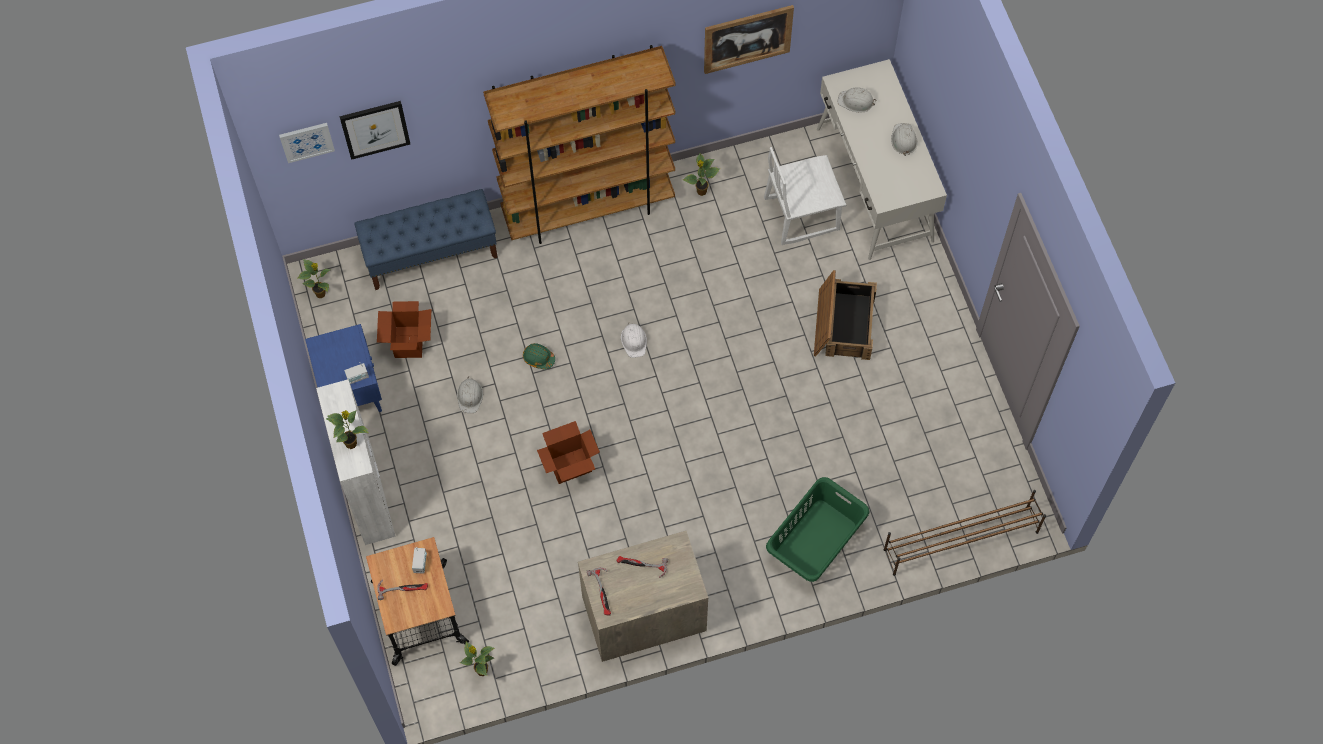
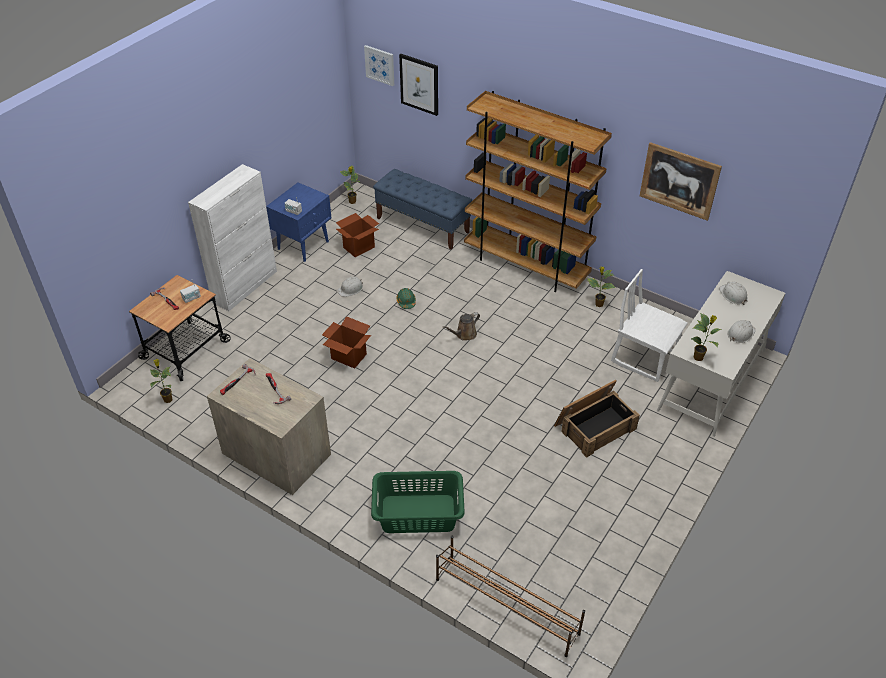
camera: 50 degrees right, 20 degrees down
potted plant [326,410,369,449] -> potted plant moved to [691,313,722,361]
white hard hat [621,322,647,358] -> brown watering can [443,312,480,341]

